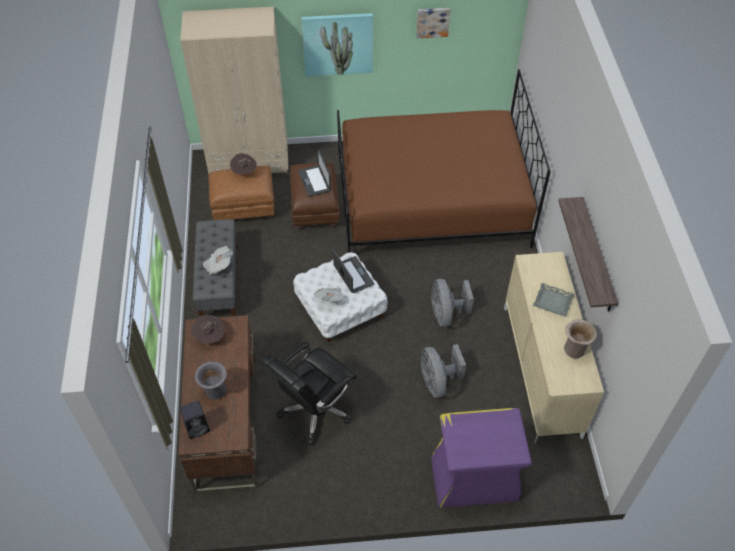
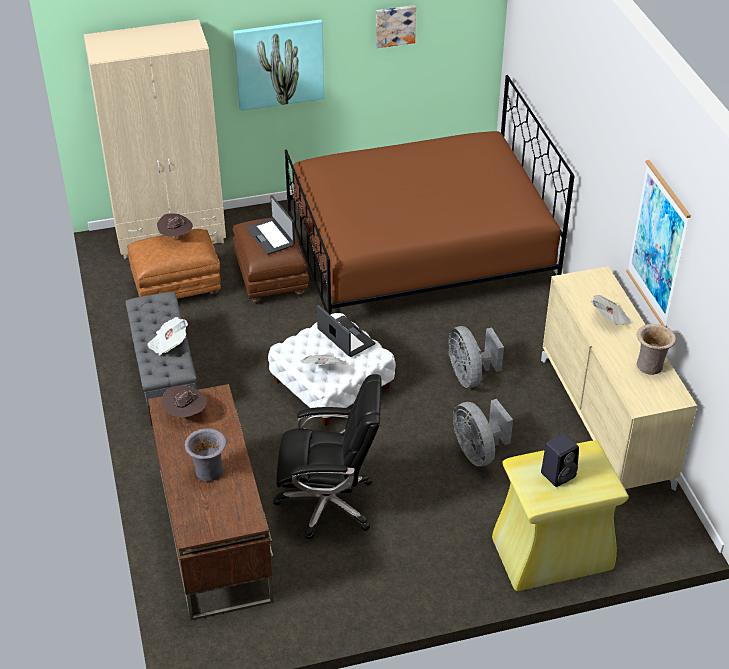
camera: 10 degrees left, 10 degrees down
black speaker [180,401,210,439] -> black speaker moved to [541,433,579,487]
black office chair [261,342,357,445] -> black office chair turned 120 degrees counterclockwise [273,374,381,539]
purple nightstand [431,408,532,508] -> yellow nightstand [492,440,629,591]
grey tray [533,283,574,317] -> newspaper [591,295,633,326]
shelf [558,197,618,311] -> picture [626,160,691,327]

